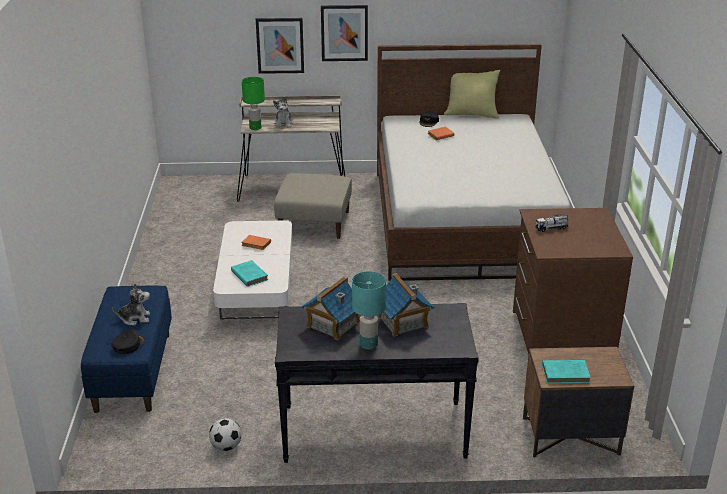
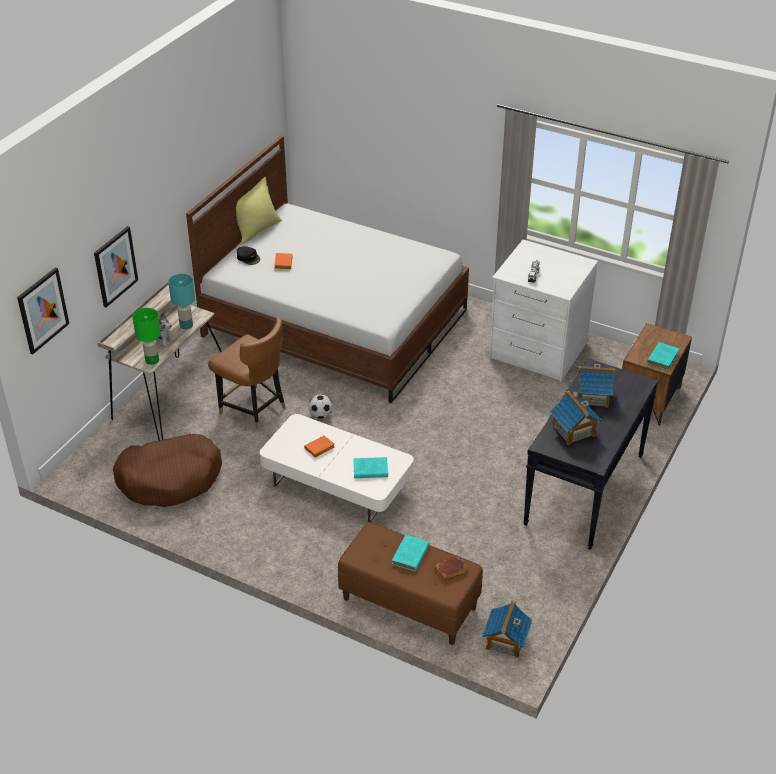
camera: 60 degrees left, 10 degrees up
blue bench [81,286,172,413] -> brown bench [338,522,483,645]
black cap [111,329,145,354] -> brown book [434,555,468,581]
plush toy [112,283,150,326] -> turquoise book [392,535,430,572]
football [209,418,242,451] -> football moved to [308,394,333,419]
beige ottoman [274,173,352,239] -> brown chair [208,318,286,430]
picture [321,5,368,61] -> picture moved to [17,267,69,354]
turquoise table lamp [352,271,386,350] -> turquoise table lamp moved to [168,274,195,329]
brown dresser [513,208,633,354] -> white dresser [489,240,598,382]
none -> brown dog bed [113,434,222,507]
none -> toy house [482,601,532,658]

